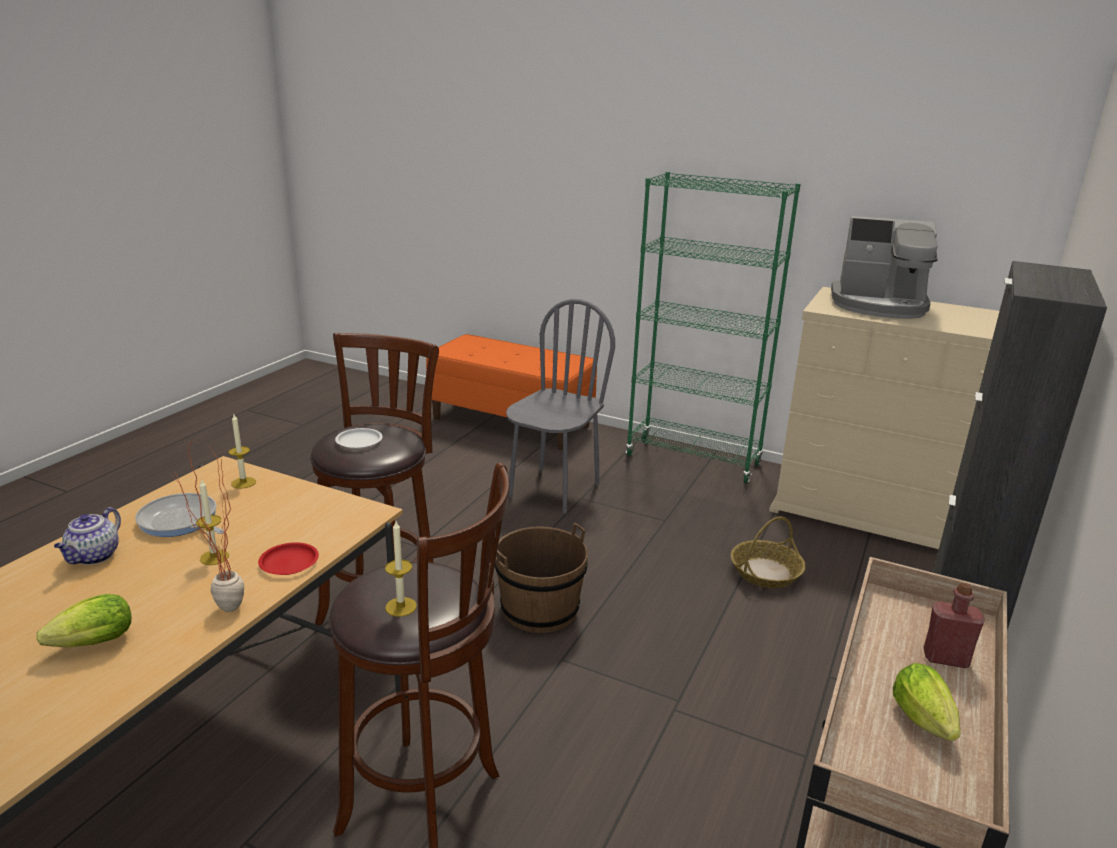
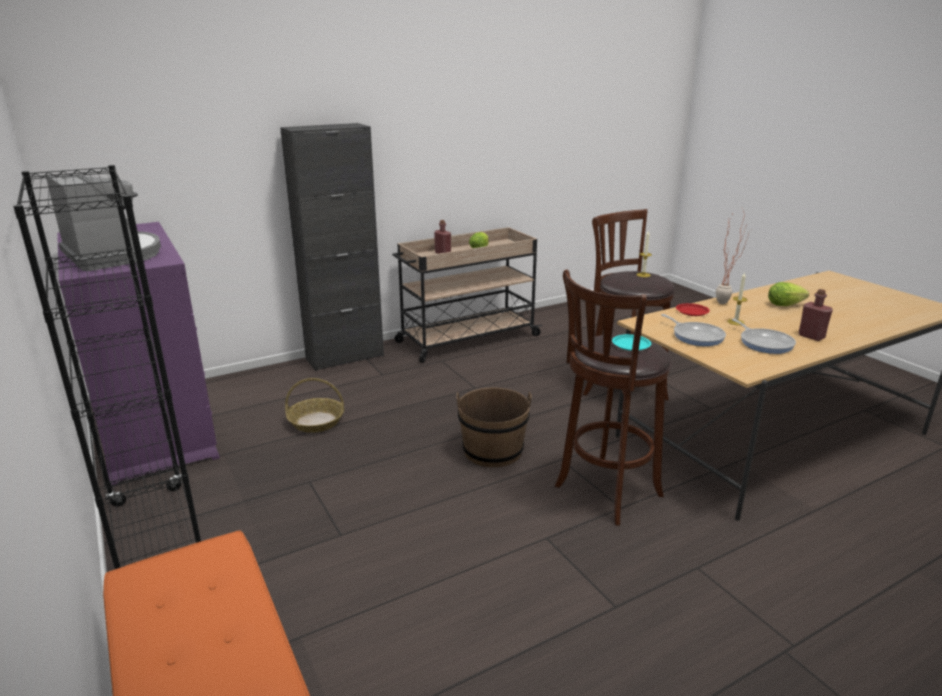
camera: 145 degrees left, 0 degrees up
teapot [54,507,121,565] -> red bottle [799,289,833,341]
candle [228,414,256,489] -> none
white plate [335,428,383,449] -> turquoise plate [612,334,651,351]
grey chair [506,299,615,514] -> none
green bookcase [626,172,800,484] -> black bookcase [13,165,201,569]
beige dresser [769,287,999,549] -> purple dresser [57,222,220,486]
none -> frying pan [661,314,726,346]

